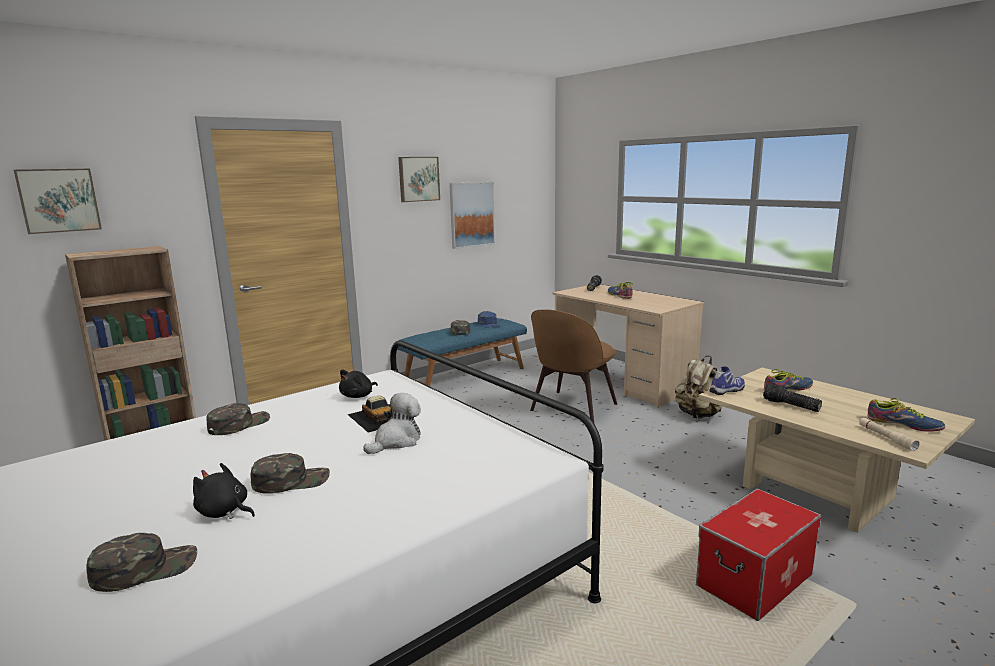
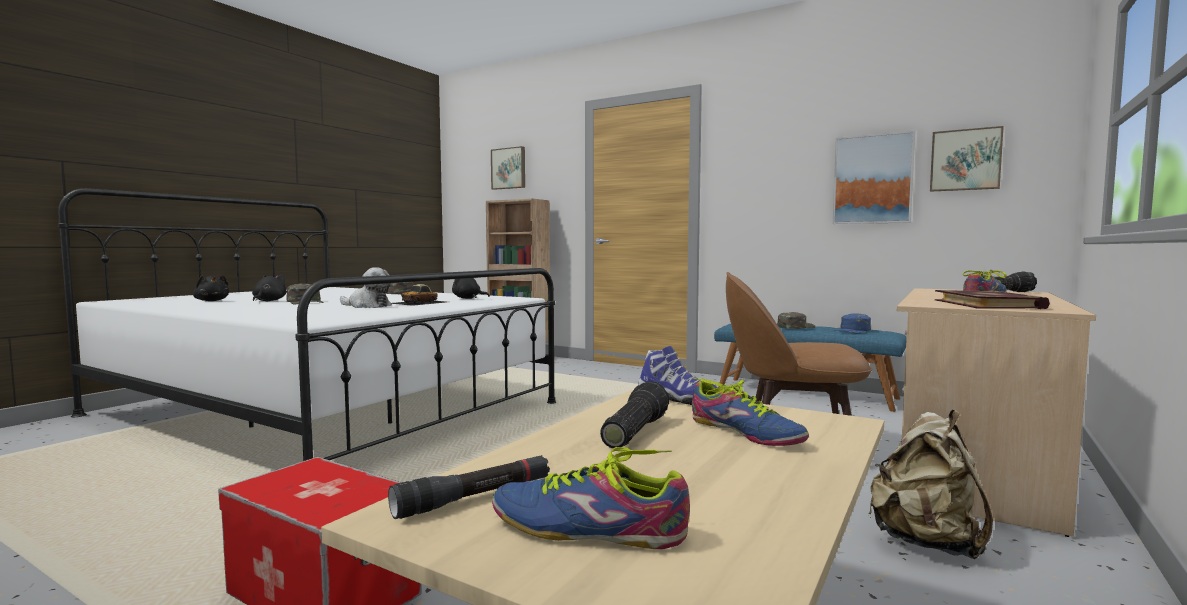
camera: 70 degrees right, 10 degrees down
green cap [86,533,197,592] -> black plush toy [193,275,229,301]
picture [398,157,440,202] -> picture moved to [930,126,1004,192]
beige flashlight [859,418,920,451] -> black flashlight [388,455,550,519]
shoe [868,398,945,431] -> shoe turned 90 degrees clockwise [492,447,690,549]
none -> book [935,290,1050,309]

